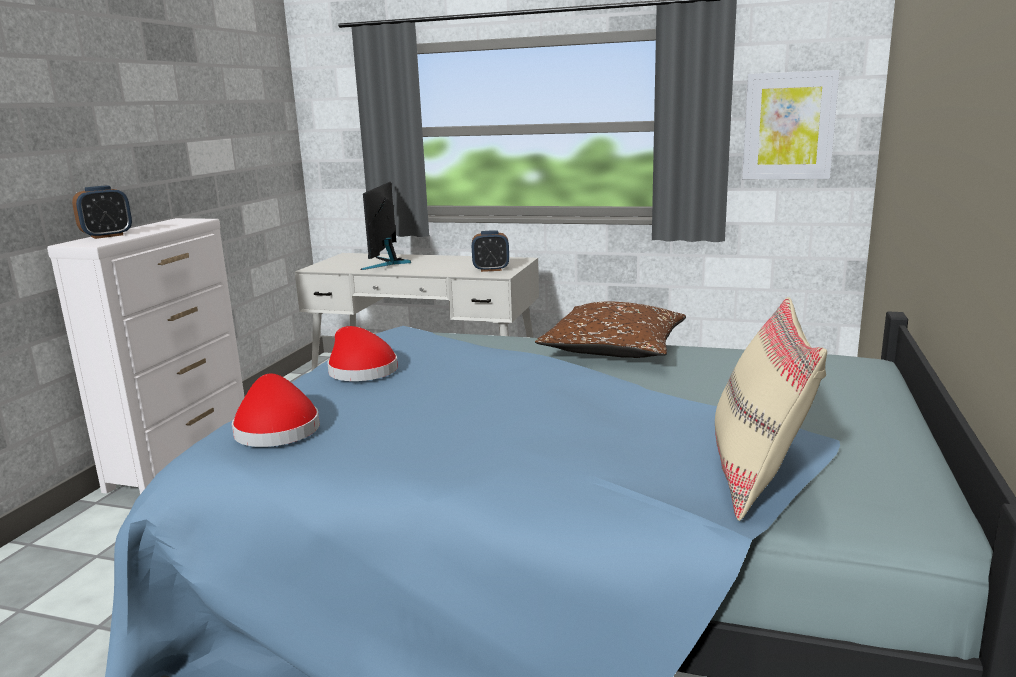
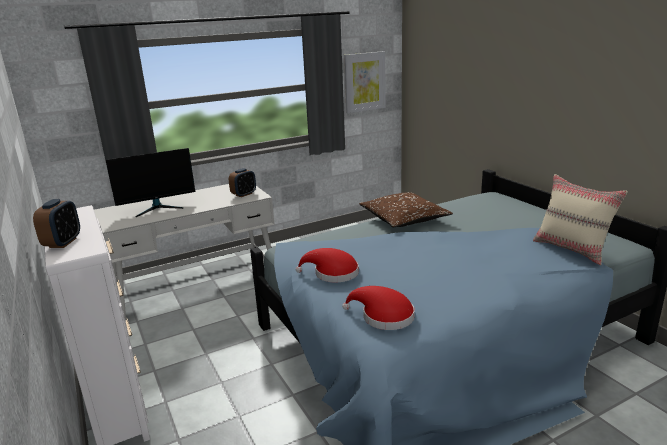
camera: 45 degrees left, 5 degrees up
monitor [360,182,411,270] -> monitor turned 75 degrees counterclockwise [106,148,195,217]

